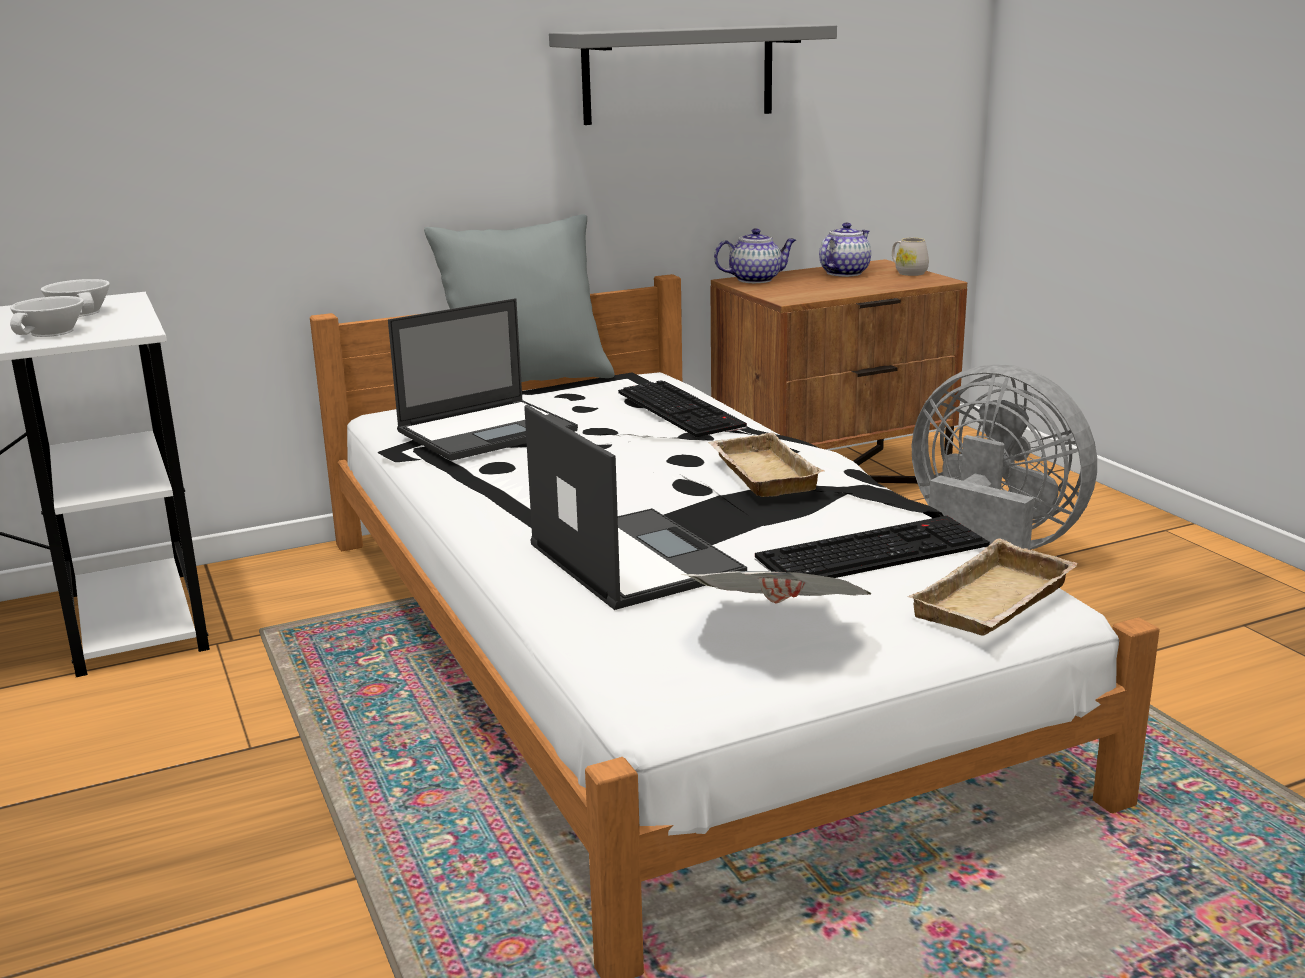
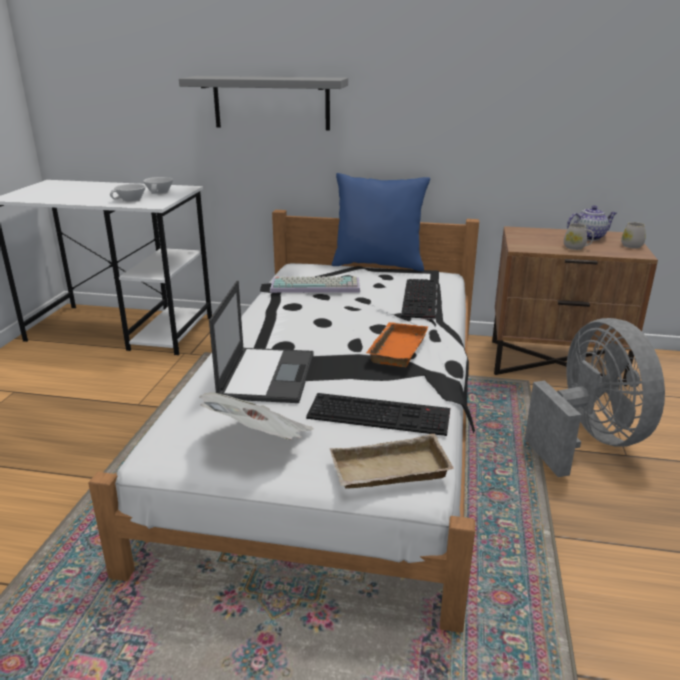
camera: 35 degrees right, 5 degrees up
laptop [388,298,578,461] -> keyboard [270,276,360,293]
grey pillow [424,214,615,382] -> blue pillow [332,173,430,271]
grey shelf [549,25,837,125] -> grey shelf moved to [179,76,348,130]
beige tray [708,433,825,497] -> orange tray [366,322,428,367]
teapot [714,228,796,283] -> none
none -> white mug [564,223,594,250]

